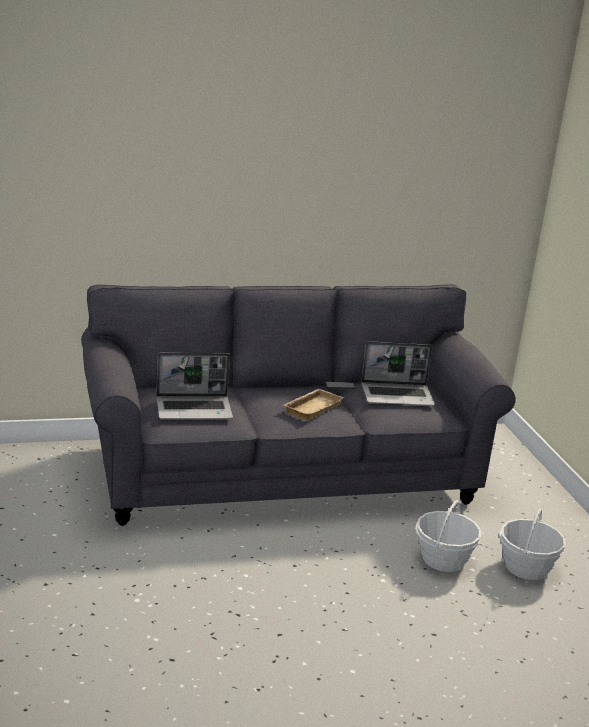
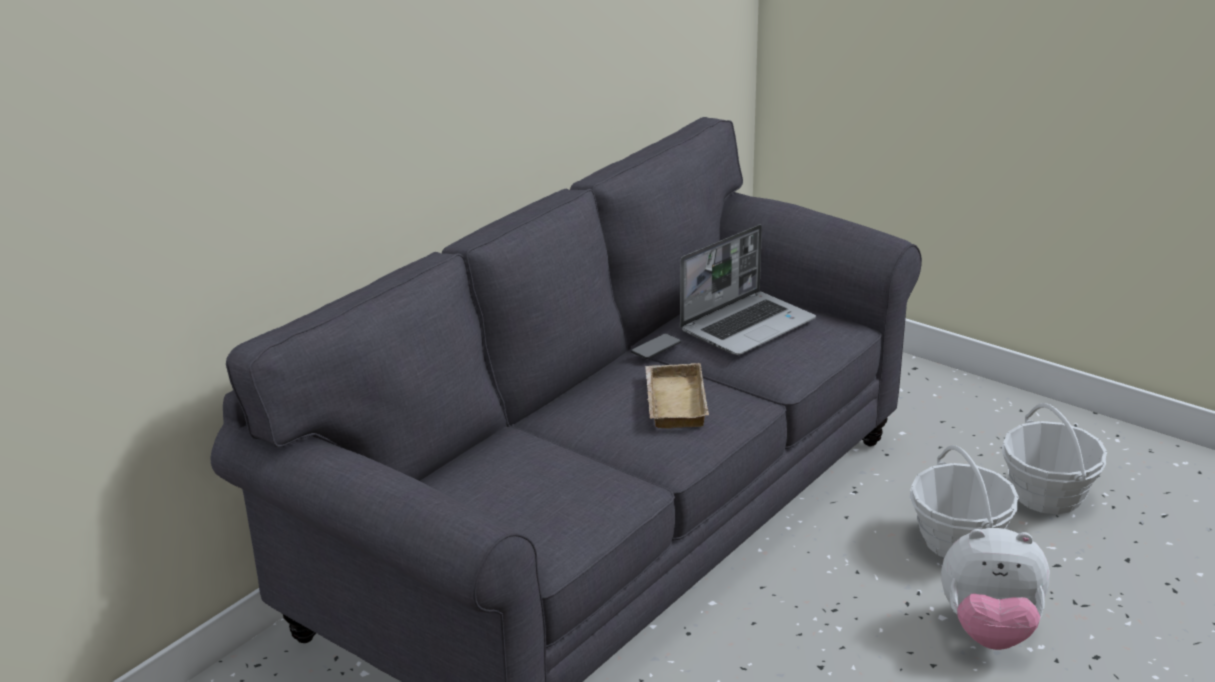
camera: 35 degrees left, 5 degrees up
laptop [156,352,233,419] -> none
none -> plush toy [941,528,1050,650]

